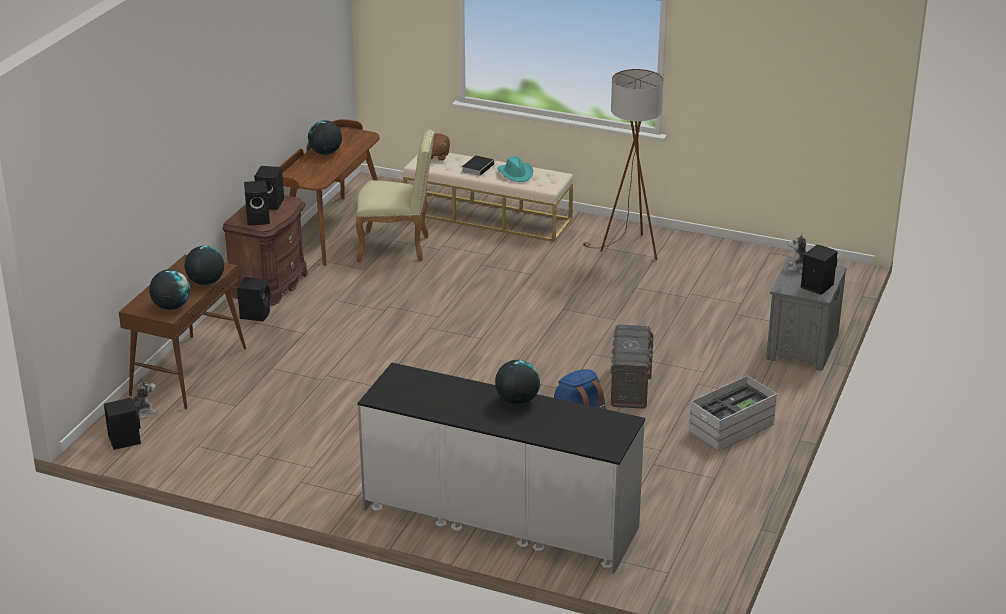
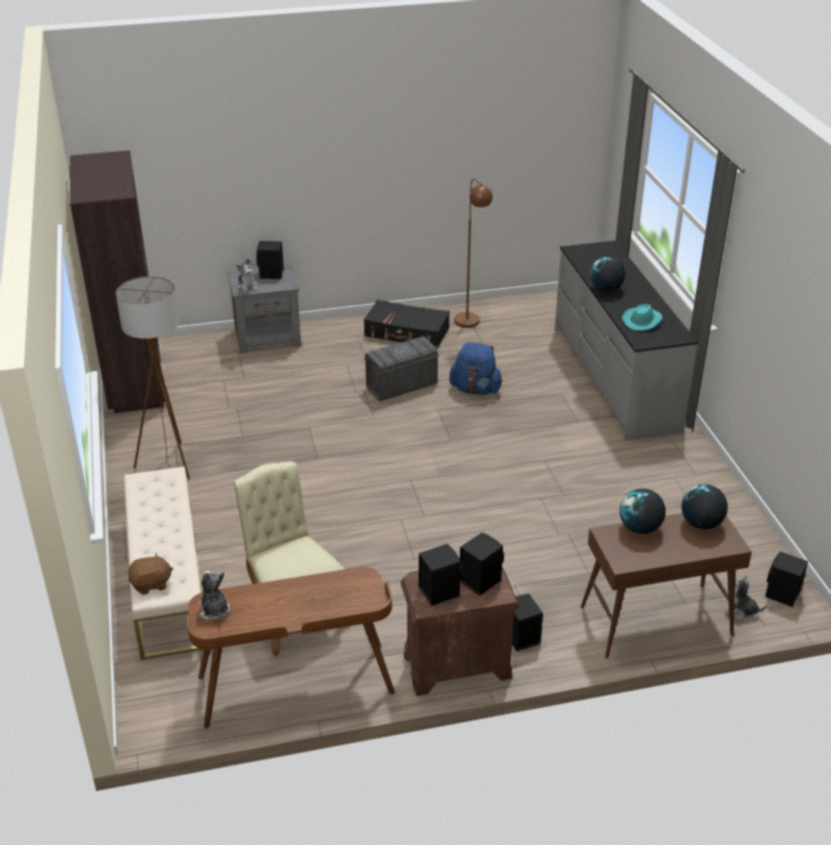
camera: 125 degrees left, 5 degrees up
globe [308,120,342,155] -> none
book [462,155,494,176] -> none
turquoise hat [497,156,534,182] -> turquoise hat moved to [622,304,662,331]
grey storage box [689,376,777,451] -> black suitcase [364,299,450,349]
none -> brown wardrobe [70,150,166,414]
none -> plush toy [199,571,230,621]
none -> brown floor lamp [454,179,493,328]

